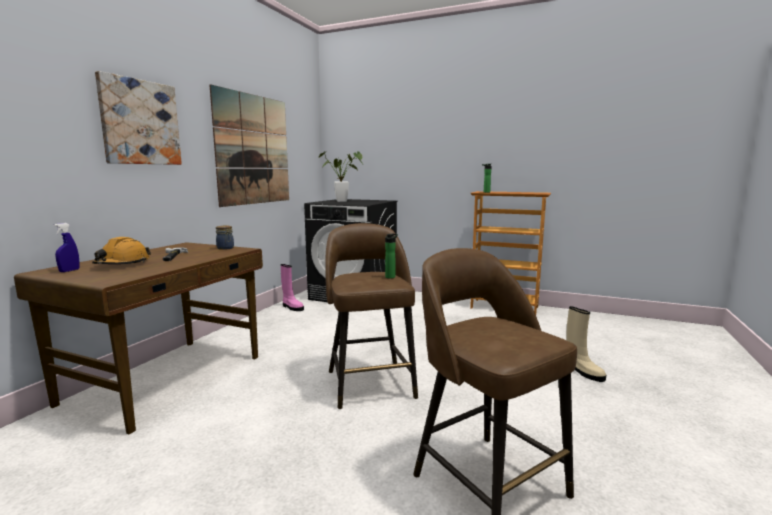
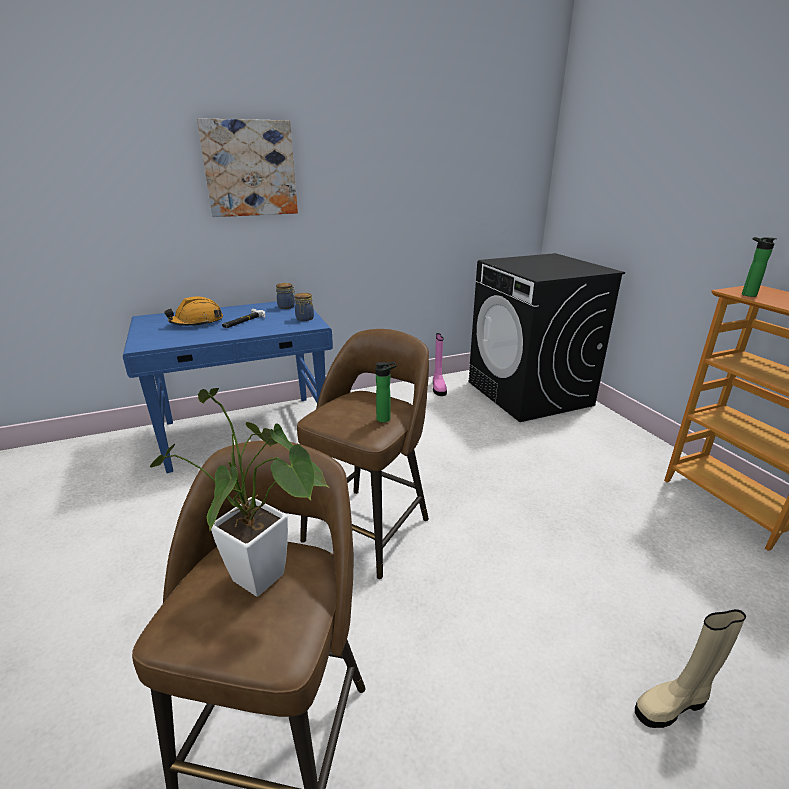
camera: 45 degrees right, 15 degrees up
brown desk [14,242,263,434] -> blue desk [123,301,333,473]
blue spray bottle [53,223,80,272] -> none
picture [209,84,289,207] -> none
potted plant [319,151,363,202] -> potted plant moved to [150,388,329,597]
beige boot [567,306,606,382] -> beige boot turned 60 degrees clockwise [635,609,746,728]
none -> jar [276,283,295,309]

